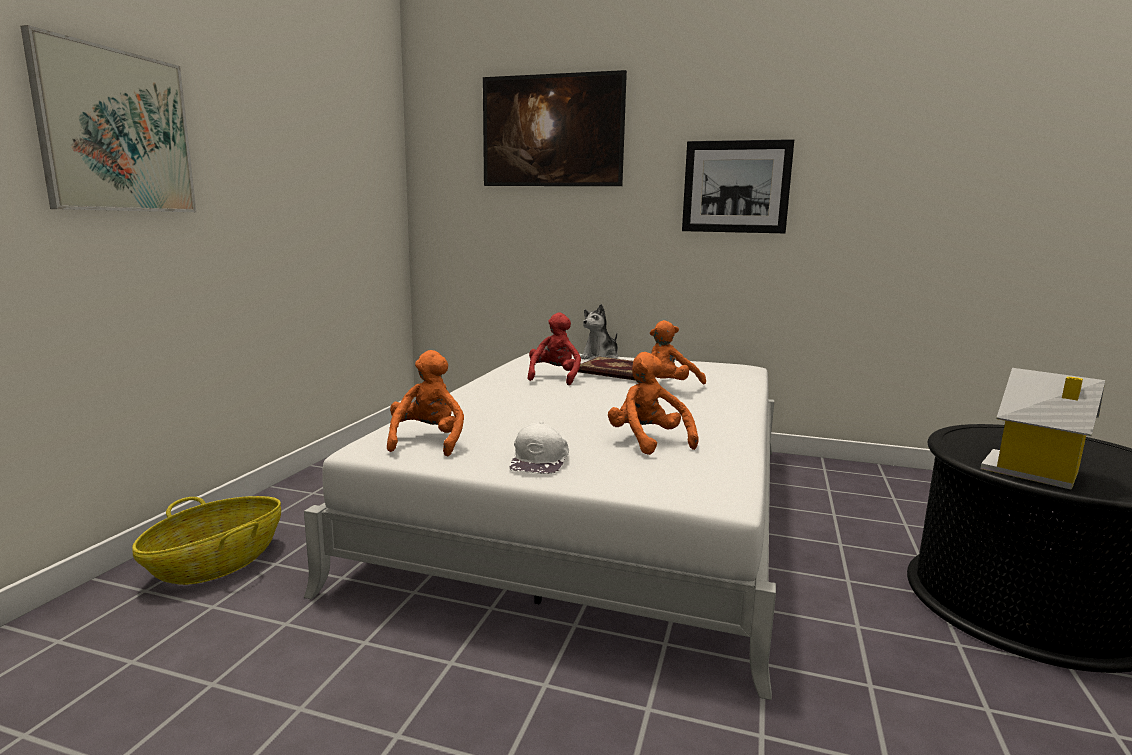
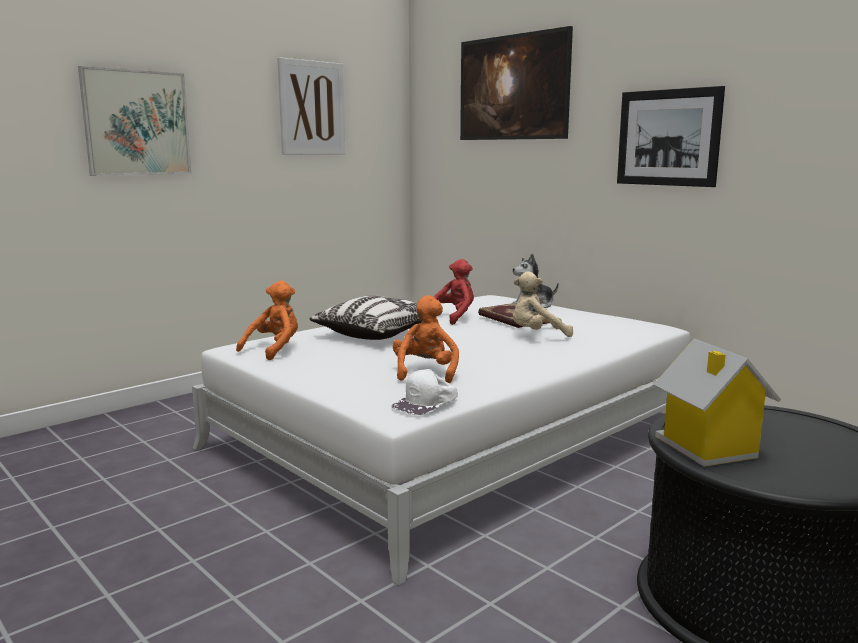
camera: 30 degrees right, 0 degrees up
basket [132,496,281,585] -> none
white cap [509,422,569,474] -> white cap moved to [391,369,458,415]
orange plush toy [650,320,706,384] -> beige plush toy [513,271,573,337]
none -> picture [277,57,345,155]
none -> pillow [309,295,422,340]

